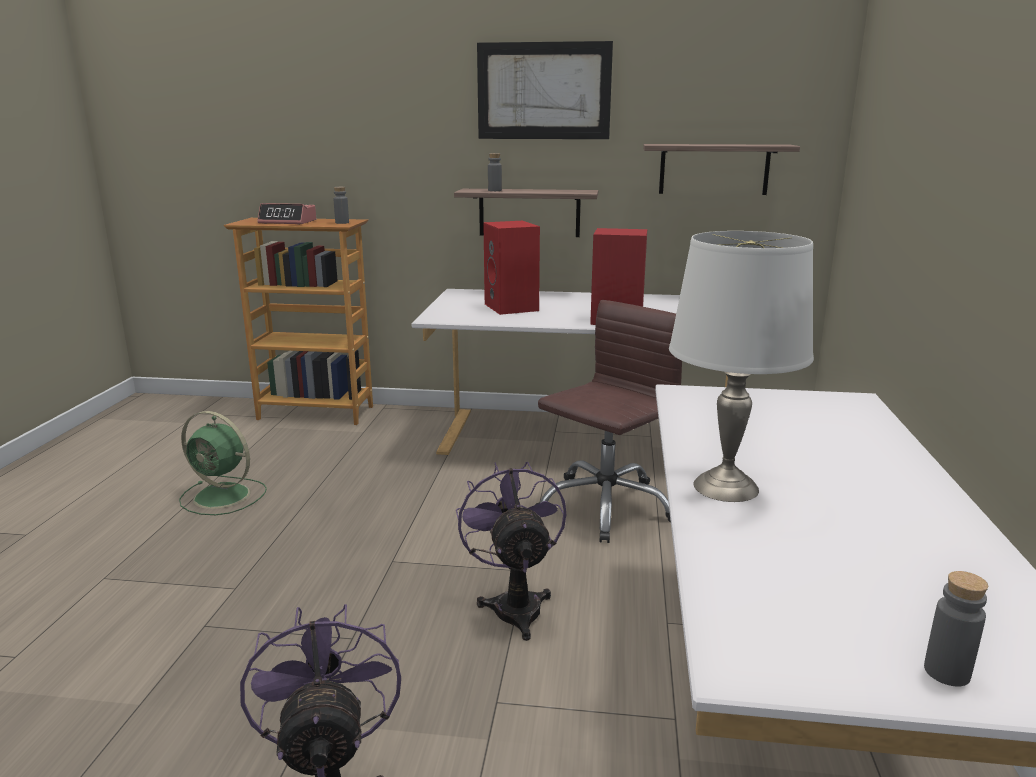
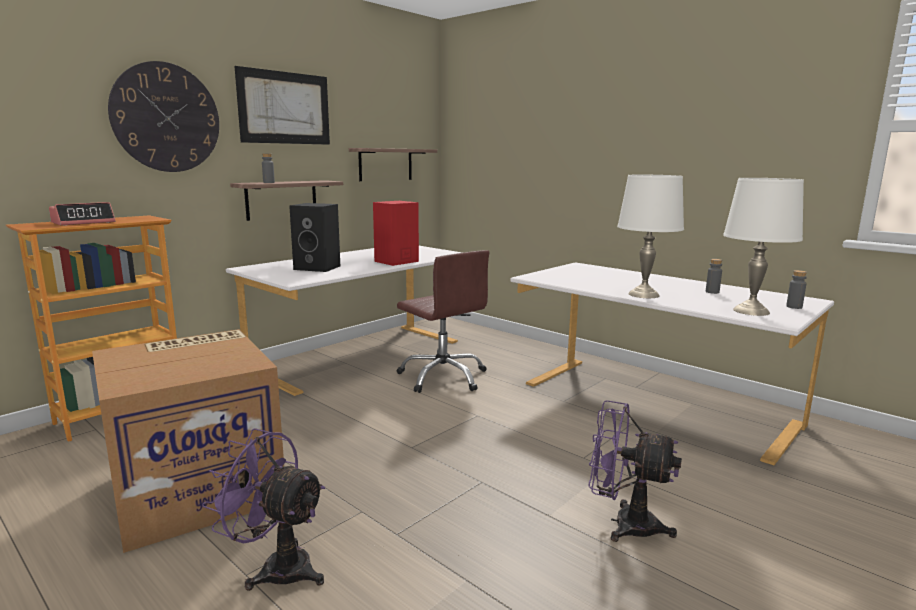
camera: 55 degrees left, 5 degrees down
green fan [179,411,267,515] -> cardboard box [92,329,284,553]
grey bottle [333,187,349,224] -> grey bottle moved to [706,259,722,294]
purple fan [456,461,566,641] -> purple fan moved to [202,428,325,591]
red speaker [483,221,540,315] -> black speaker [289,203,340,272]
brown office chair [535,300,682,543] -> brown office chair turned 150 degrees clockwise [397,250,489,393]
none -> wall clock [108,61,219,172]
none -> white table lamp [723,178,804,316]

